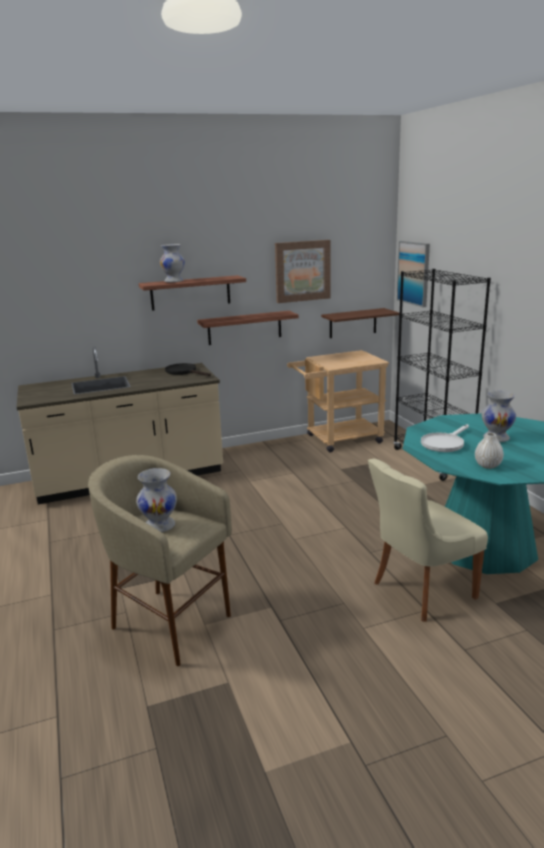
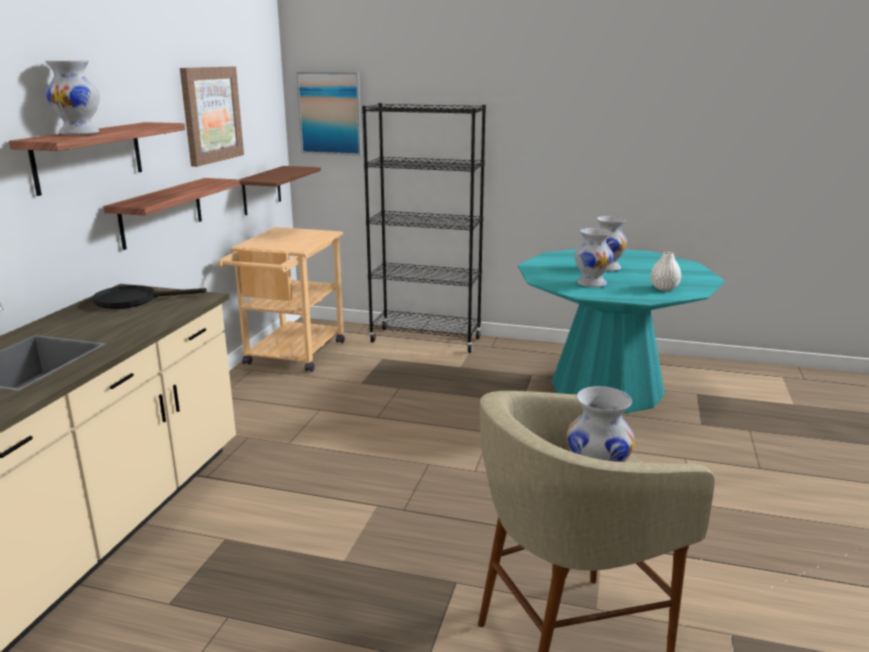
camera: 55 degrees left, 0 degrees up
beige chair [368,459,488,622] -> none
white frying pan [421,424,469,452] -> white vase [575,228,613,287]

